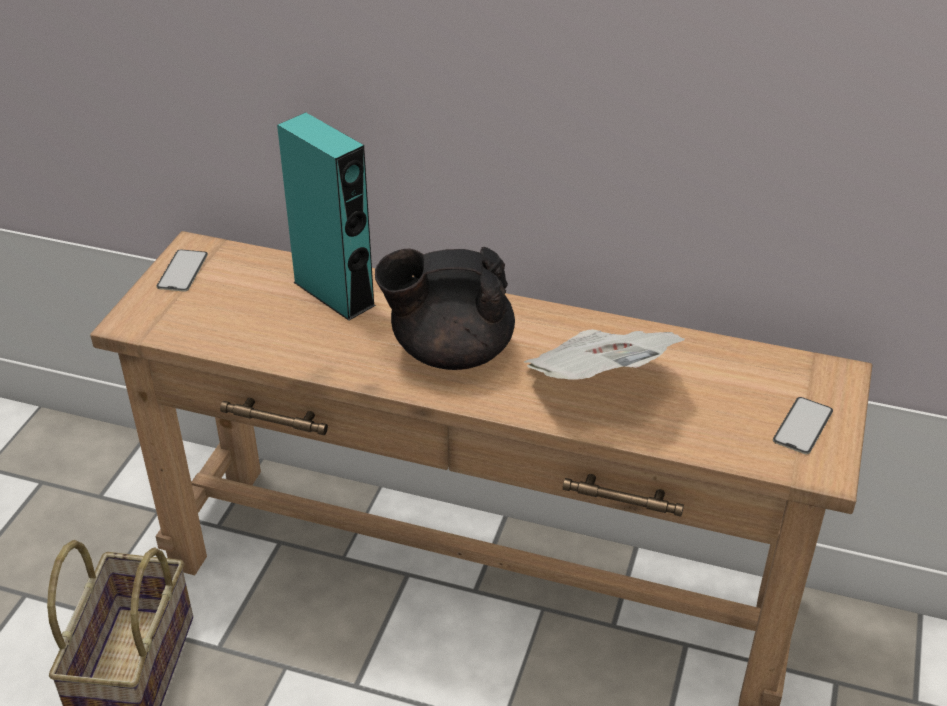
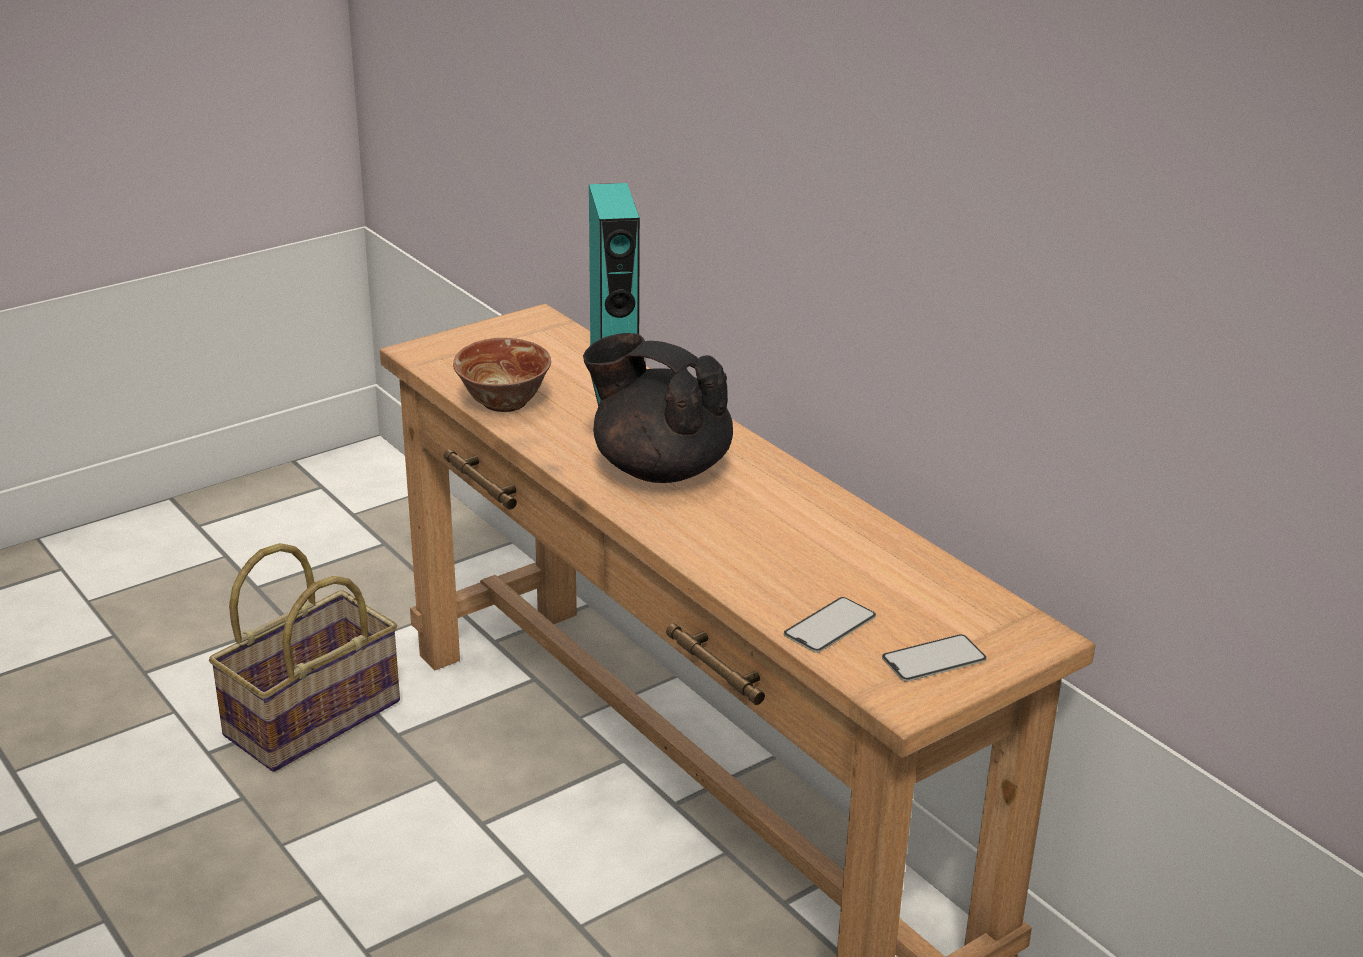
camera: 35 degrees right, 10 degrees down
phone [156,249,208,292] -> phone moved to [784,597,876,653]
newspaper [523,329,685,380] -> none
none -> bowl [453,338,551,412]

